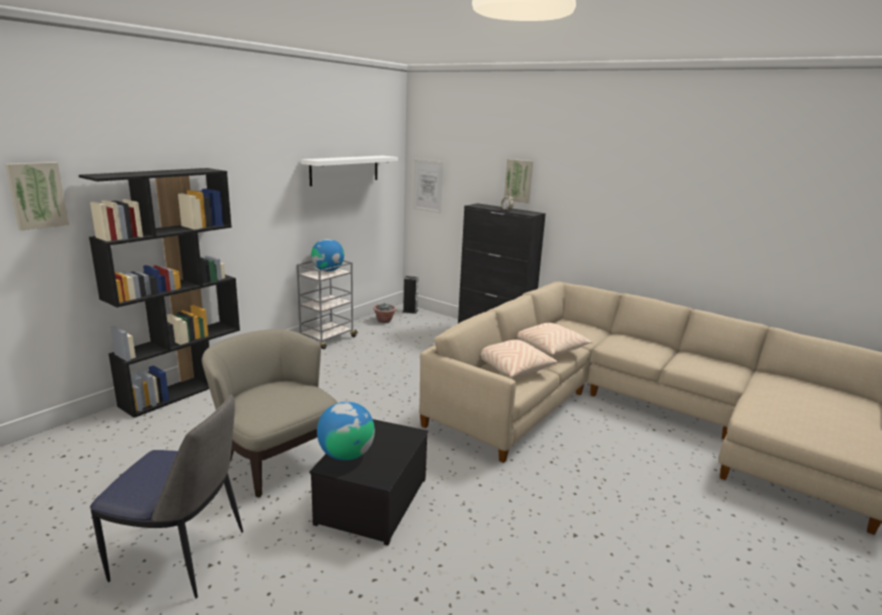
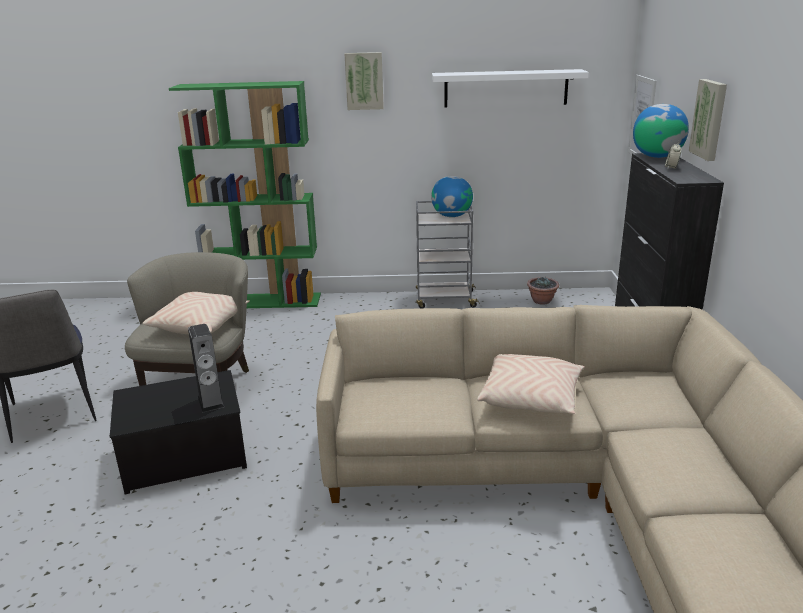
camera: 55 degrees right, 5 degrees up
picture [5,162,69,230] -> picture moved to [345,52,384,110]
black bookcase [79,168,240,418] -> green bookcase [169,81,321,308]
globe [317,402,375,461] -> globe moved to [633,104,689,158]
speaker [403,276,418,314] -> speaker moved to [188,324,224,412]
beige pillow [481,340,557,377] -> beige pillow moved to [142,292,250,334]

